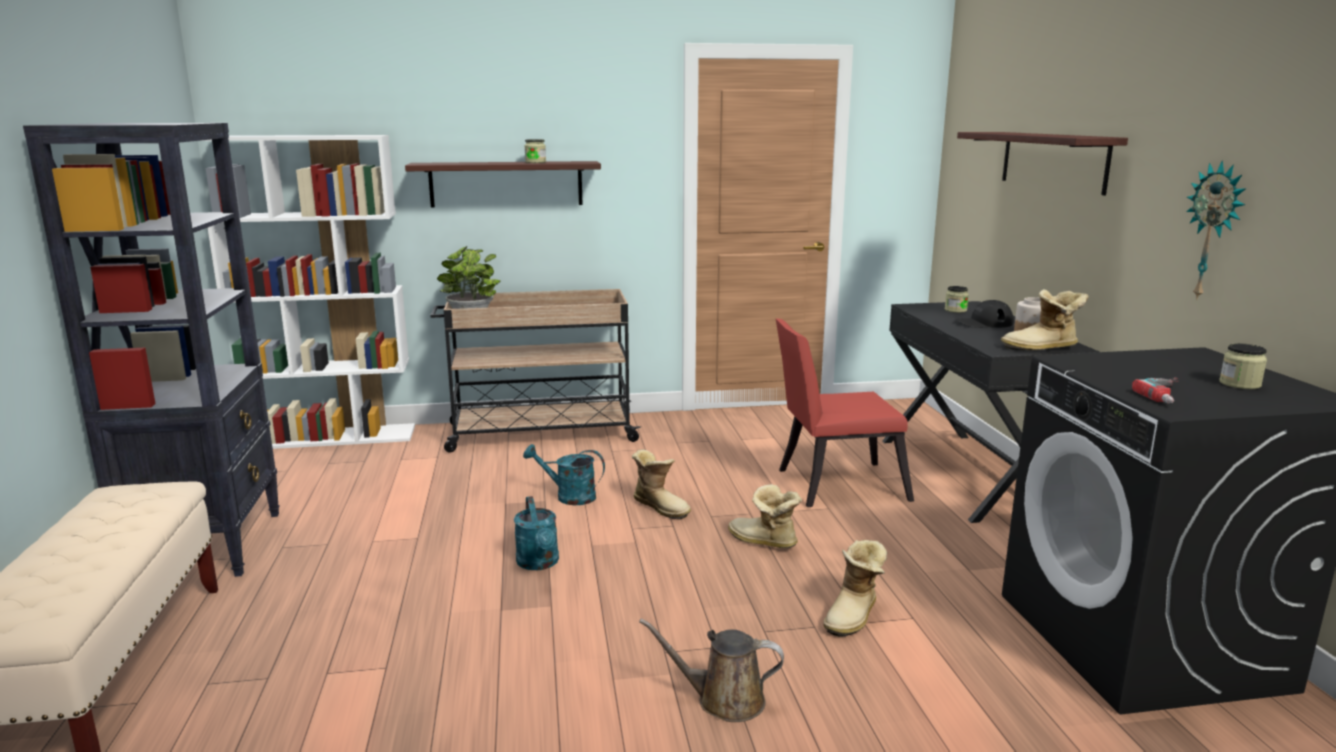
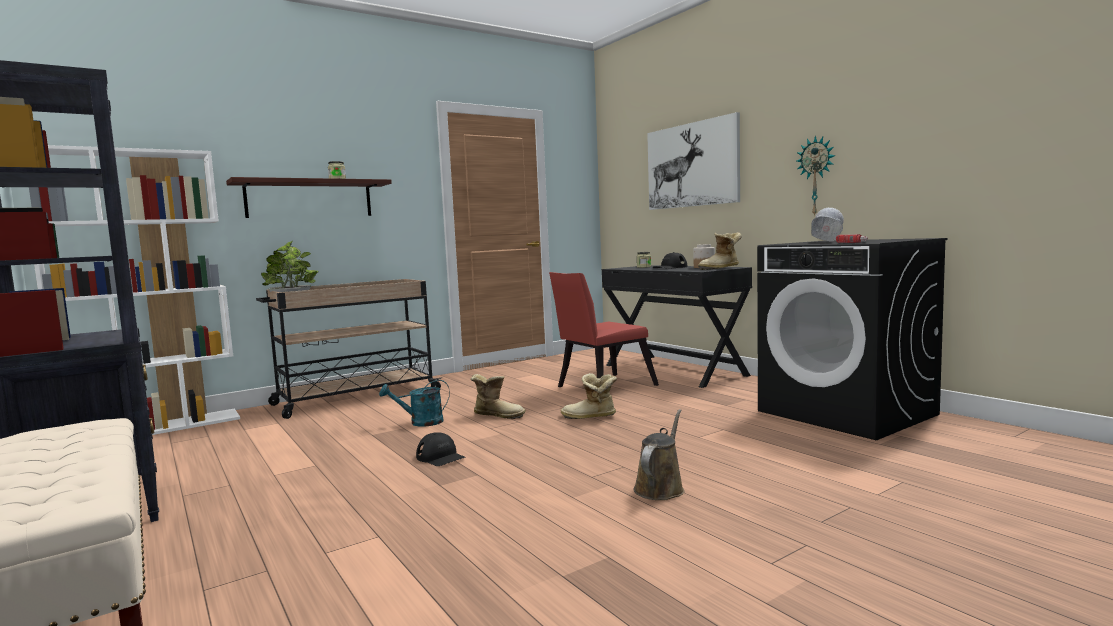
camera: 25 degrees left, 10 degrees down
turquoise watering can [514,496,559,570] -> black cap [416,432,466,466]
brown watering can [639,618,784,722] -> brown watering can turned 135 degrees clockwise [633,409,684,500]
boot [823,540,887,637] -> none
shelf [957,132,1128,195] -> picture [647,112,740,210]
jar [1219,343,1267,389] -> none
none -> white hard hat [811,208,844,242]

